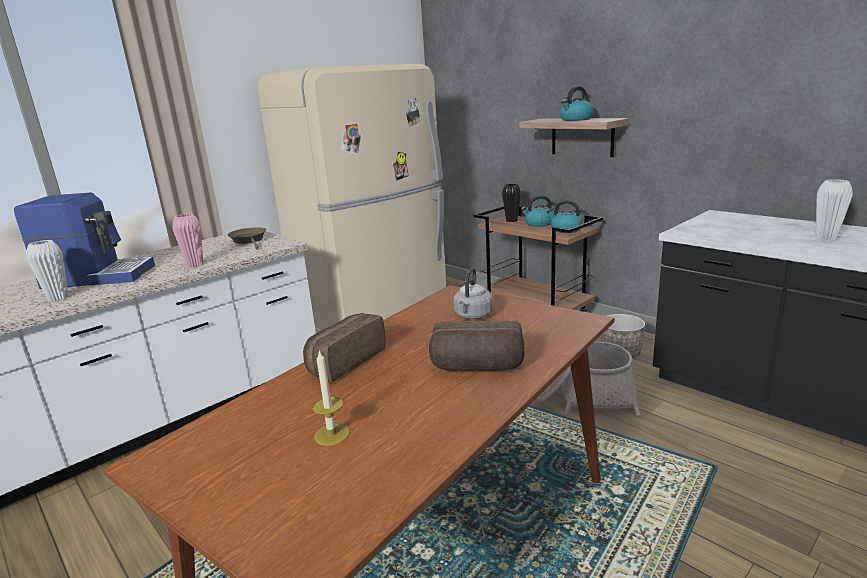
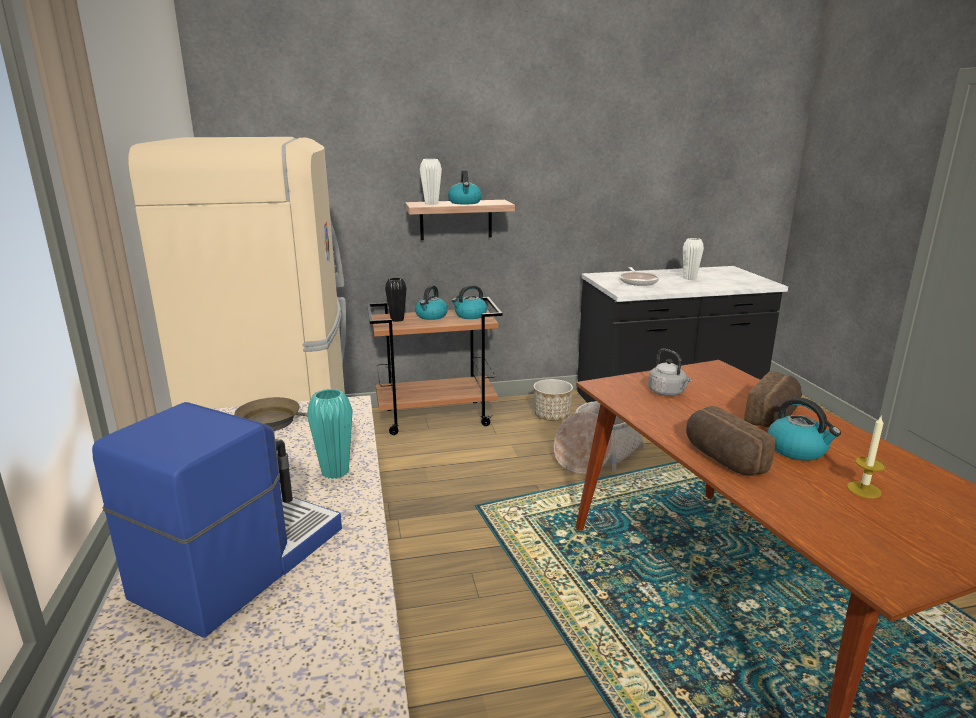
camera: 60 degrees left, 0 degrees up
white vase [26,240,69,302] -> white vase moved to [420,159,442,205]
pink vase [172,213,203,267] -> turquoise vase [307,389,353,479]
none -> frying pan [620,267,659,286]
none -> kettle [767,397,841,461]

